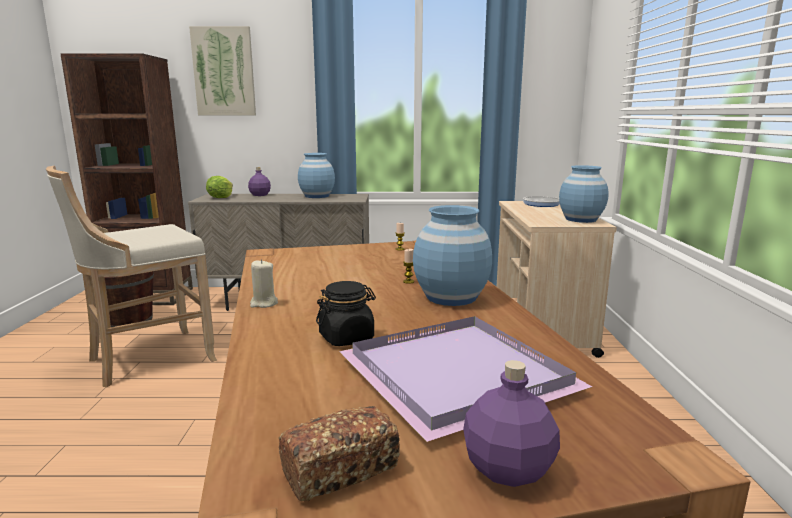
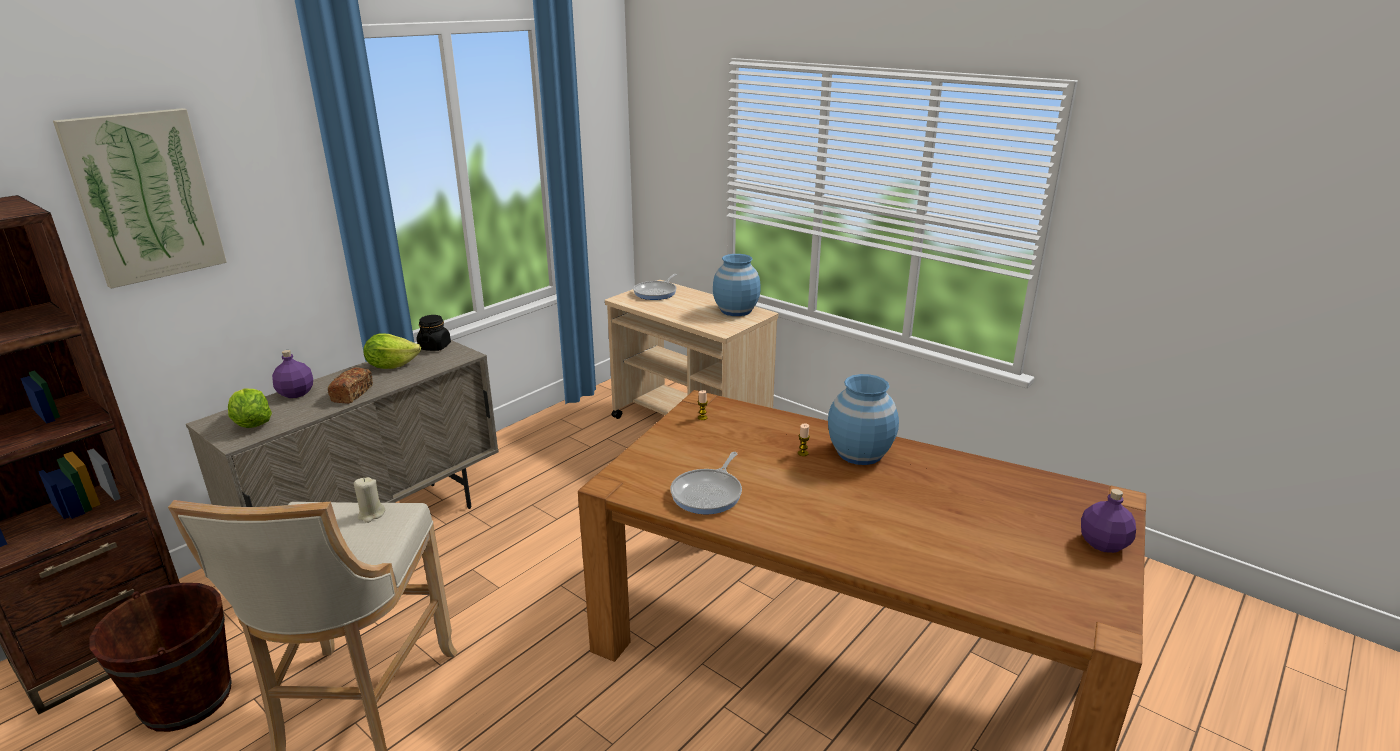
camera: 50 degrees left, 10 degrees up
beige candle [250,259,278,308] -> beige candle moved to [354,477,385,523]
bread [279,406,400,501] -> bread moved to [327,367,373,404]
blue vase [298,153,335,198] -> lettuce [363,333,421,369]
black jar [316,281,376,346] -> black jar moved to [417,315,451,351]
purple tray [339,316,592,442] -> none
none -> frying pan [670,452,742,514]

